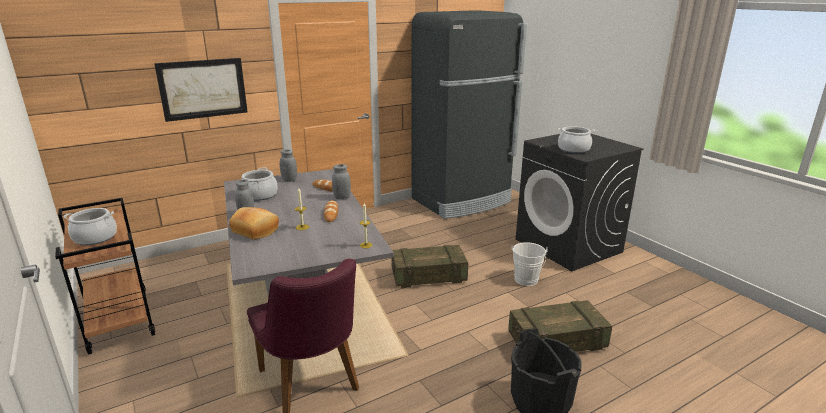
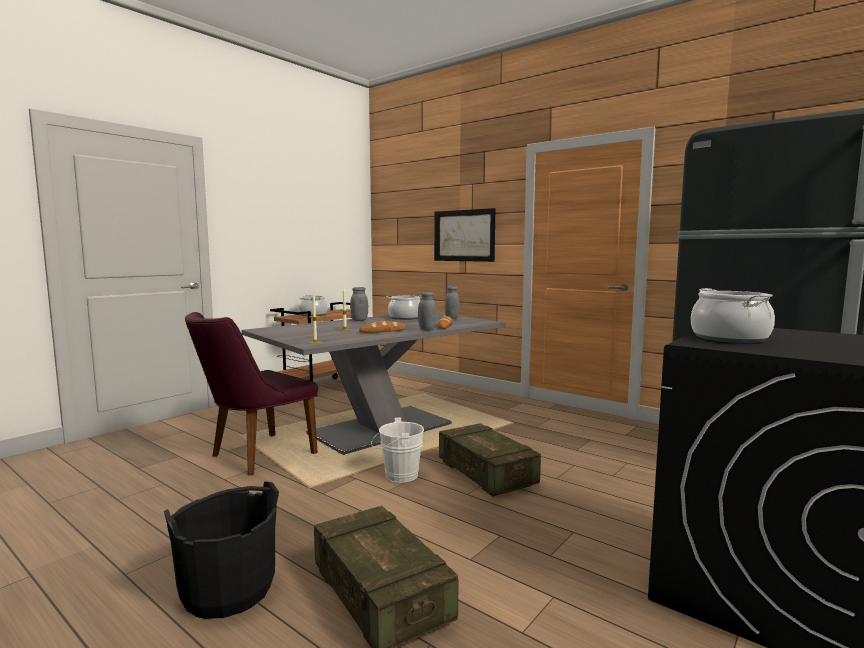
camera: 70 degrees right, 15 degrees down
bread [229,207,279,240] -> none
white bucket [512,242,548,286] -> white bucket moved to [371,417,424,483]

